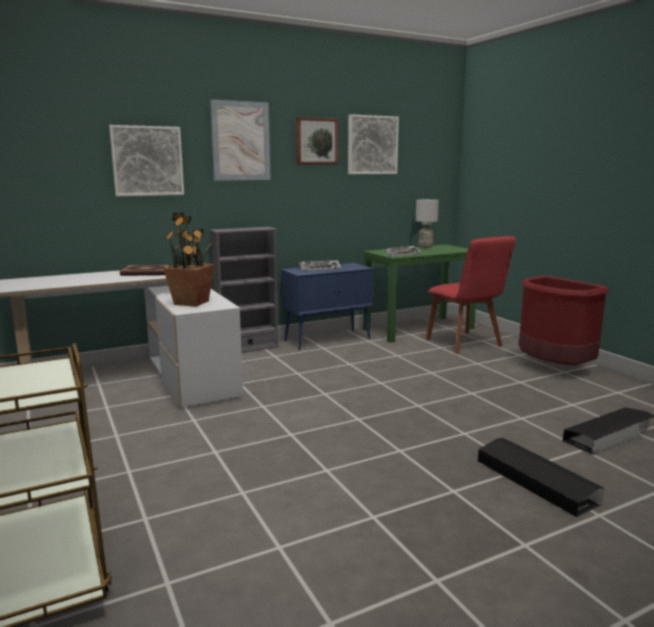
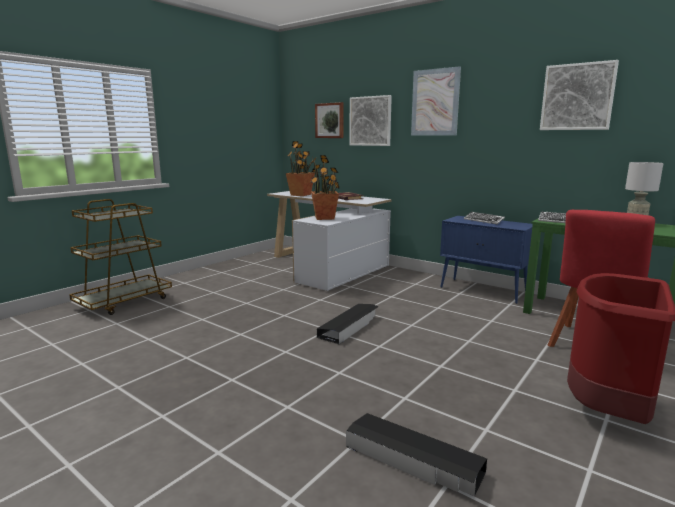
camera: 65 degrees right, 0 degrees up
grey bookcase [210,227,280,353] -> none
picture [296,117,338,165] -> picture moved to [315,102,344,138]
black storage box [478,438,605,517] -> black storage box moved to [317,304,379,344]
none -> potted plant [286,141,315,196]

